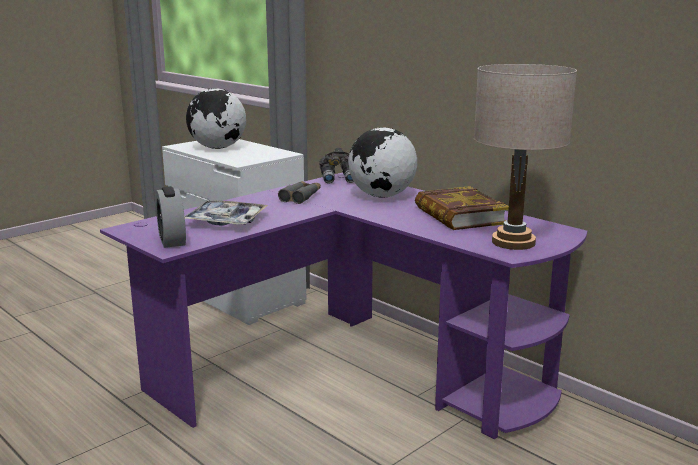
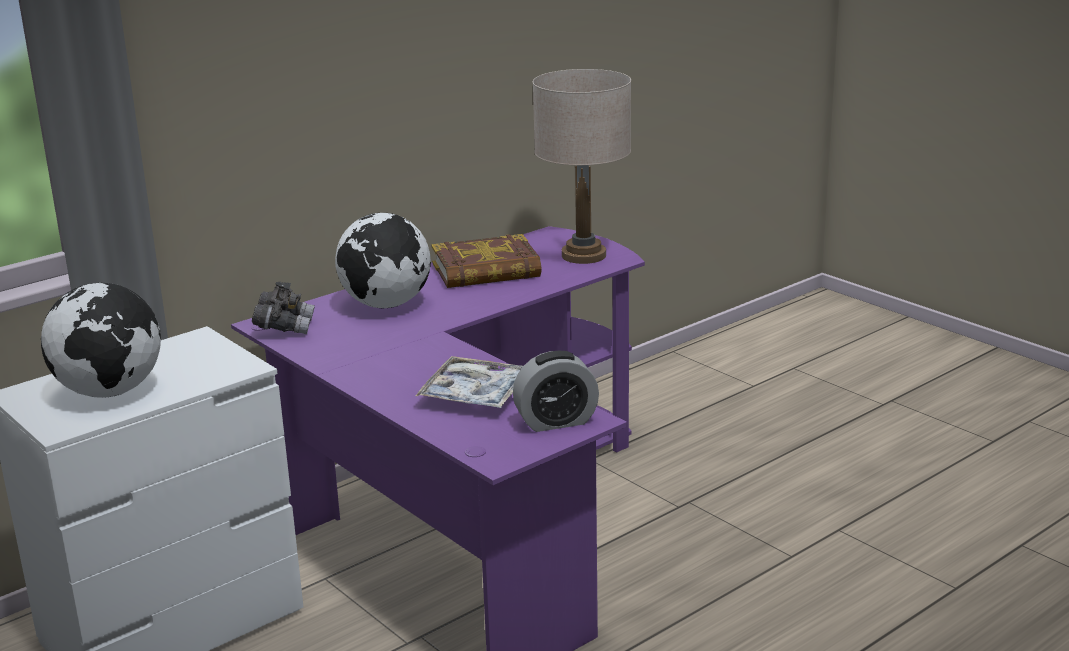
camera: 85 degrees left, 5 degrees up
grey binoculars [278,181,321,204] -> none

